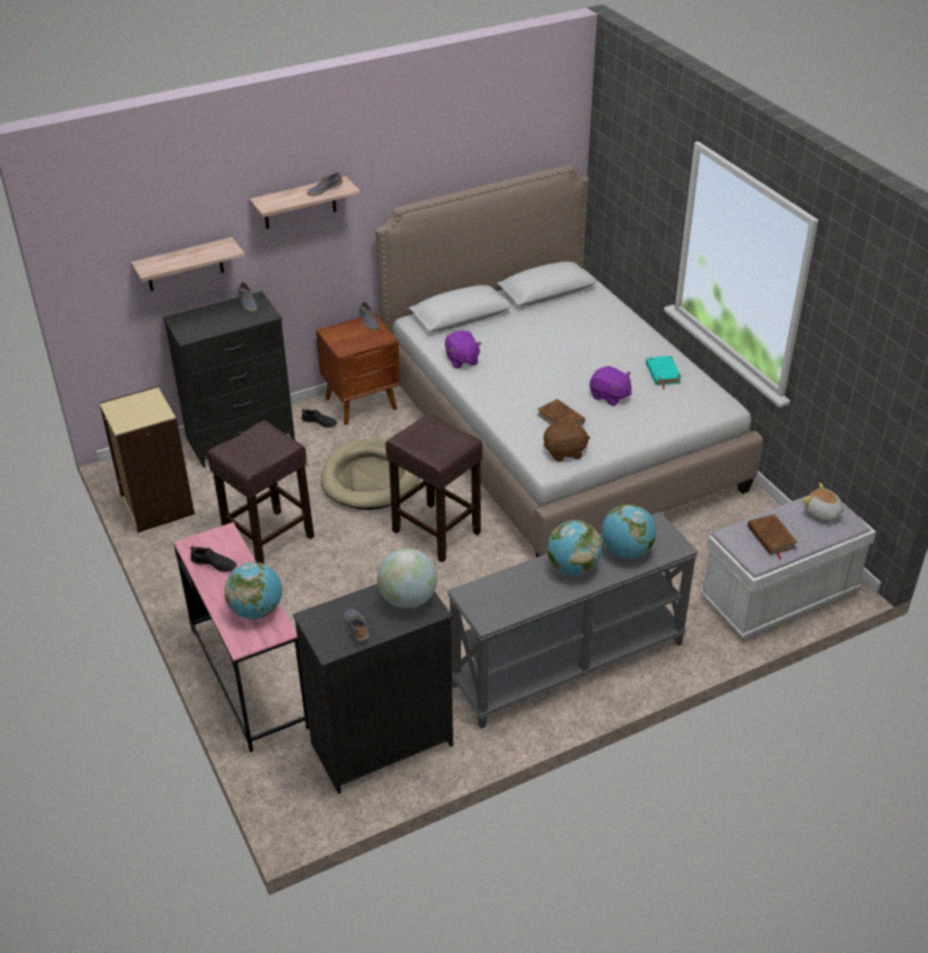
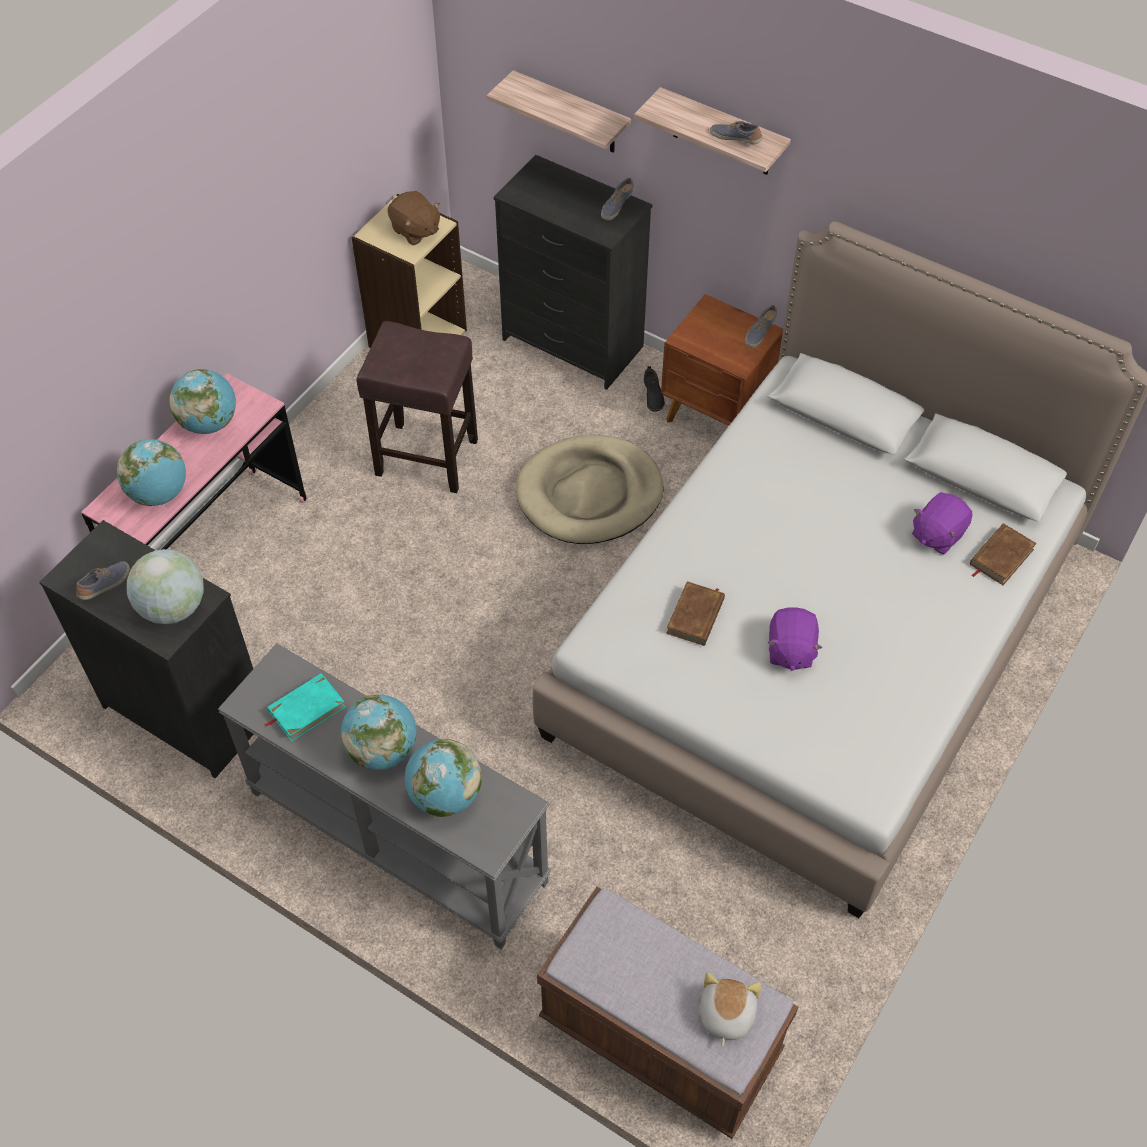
camera: 60 degrees right, 15 degrees up
black shoe [190,546,237,572] -> globe [169,369,236,434]
brown stool [385,413,483,562] -> none
purple plush toy [445,331,482,368] -> purple plush toy moved to [912,492,972,554]
brown plush toy [544,420,590,462] -> brown plush toy moved to [387,191,440,245]
turquoise book [646,356,682,389] -> turquoise book moved to [264,673,345,742]
white bench [700,495,876,639] -> brown bench [537,887,798,1139]
brown book [748,514,798,559] -> brown book moved to [970,523,1037,585]

